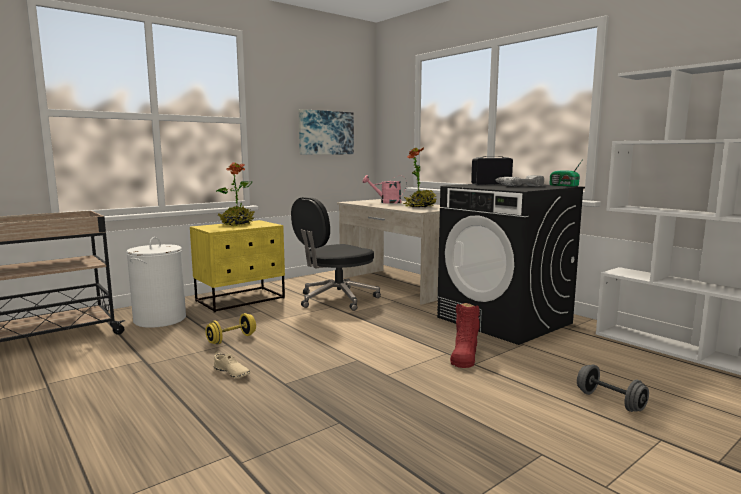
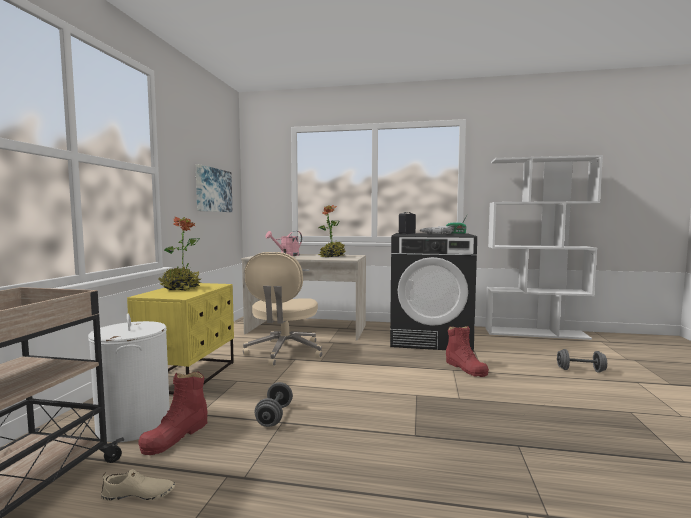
camera: 40 degrees left, 5 degrees down
yellow dumbbell [205,313,256,345] -> grey dumbbell [255,382,293,427]
beige shoe [214,351,250,378] -> beige shoe moved to [101,469,175,501]
black office chair [291,197,381,311] -> beige office chair [243,252,323,366]
none -> red boot [138,371,207,455]

